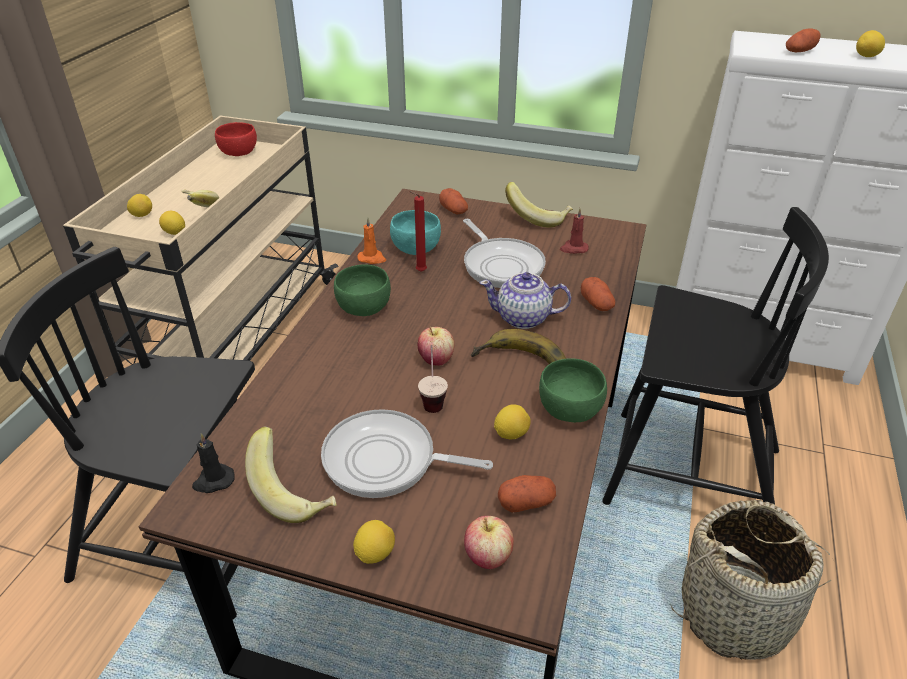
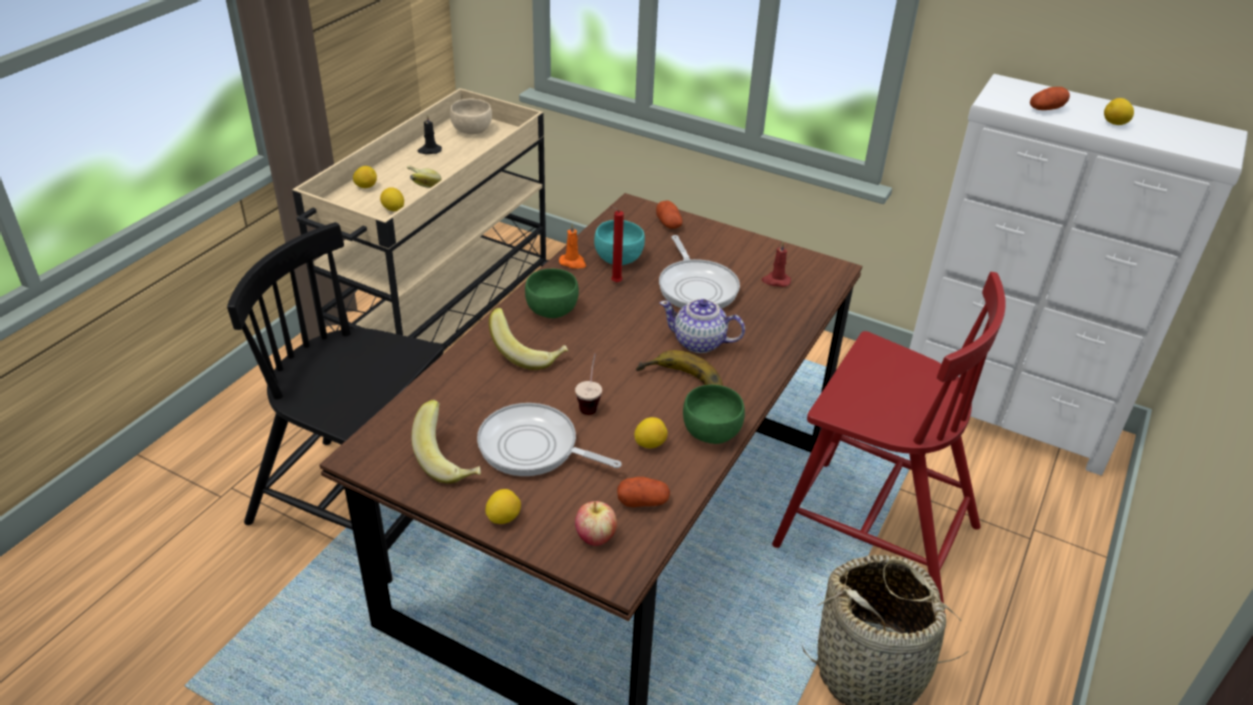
camera: 10 degrees right, 0 degrees up
black candle [192,433,235,493] -> black candle moved to [417,115,442,154]
red bowl [215,122,257,156] -> beige bowl [450,99,492,134]
apple [418,327,455,366] -> none
banana [505,182,573,228] -> banana moved to [489,308,569,370]
potato [581,277,615,311] -> none
black chair [602,207,829,518] -> red chair [772,272,1006,613]

